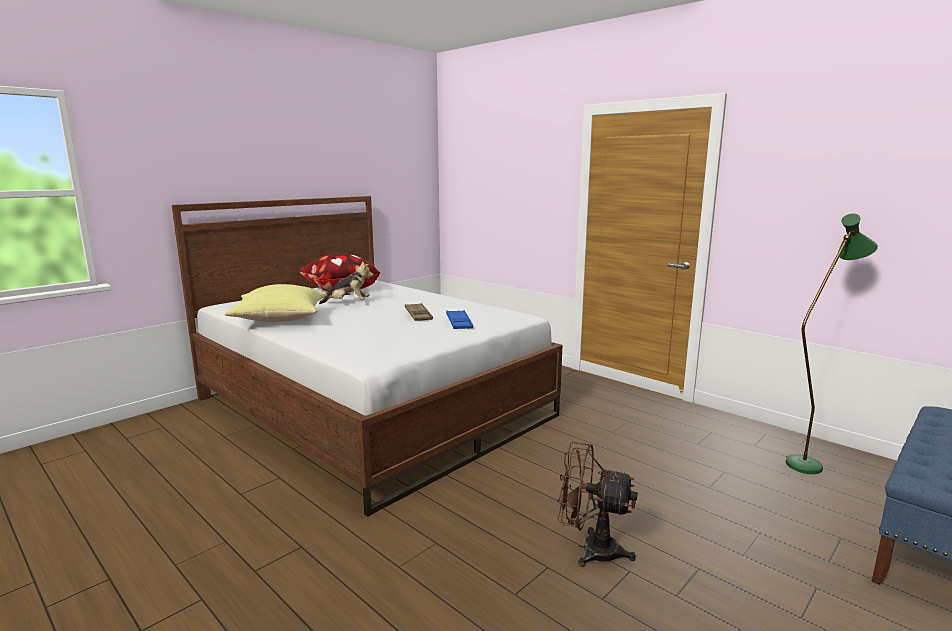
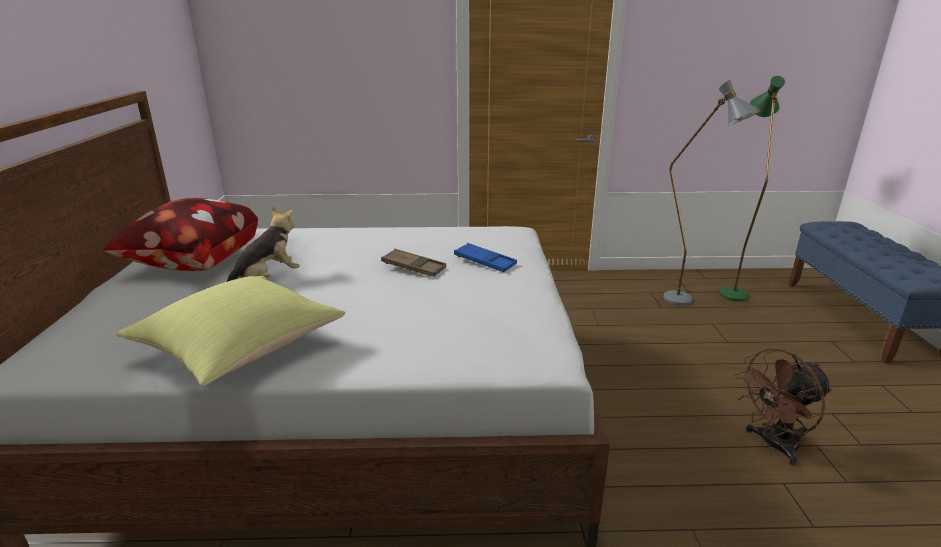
camera: 45 degrees left, 10 degrees up
none -> grey floor lamp [663,80,761,306]

